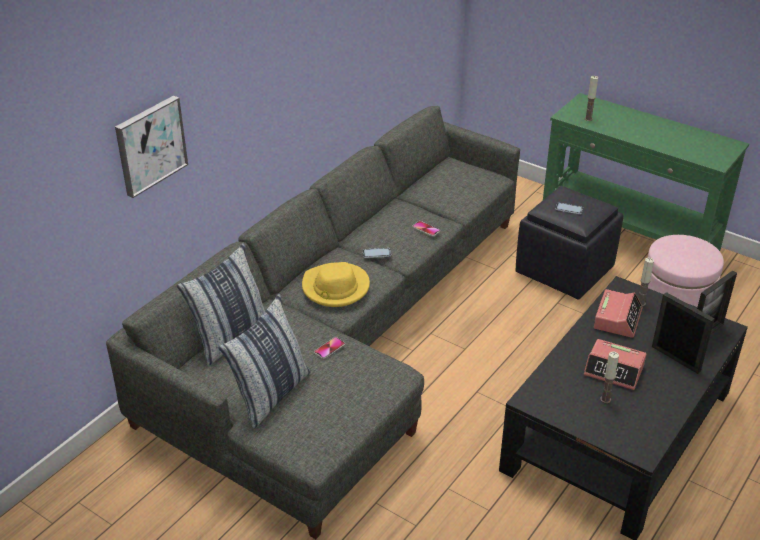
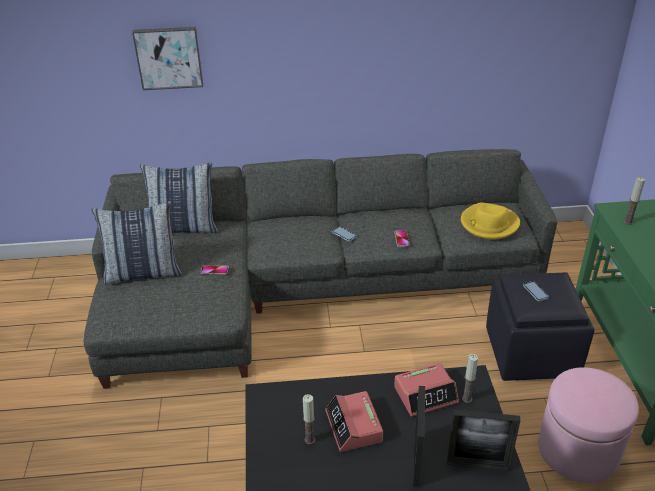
camera: 50 degrees right, 0 degrees up
yellow hat [302,262,370,307] -> yellow hat moved to [461,202,520,240]

